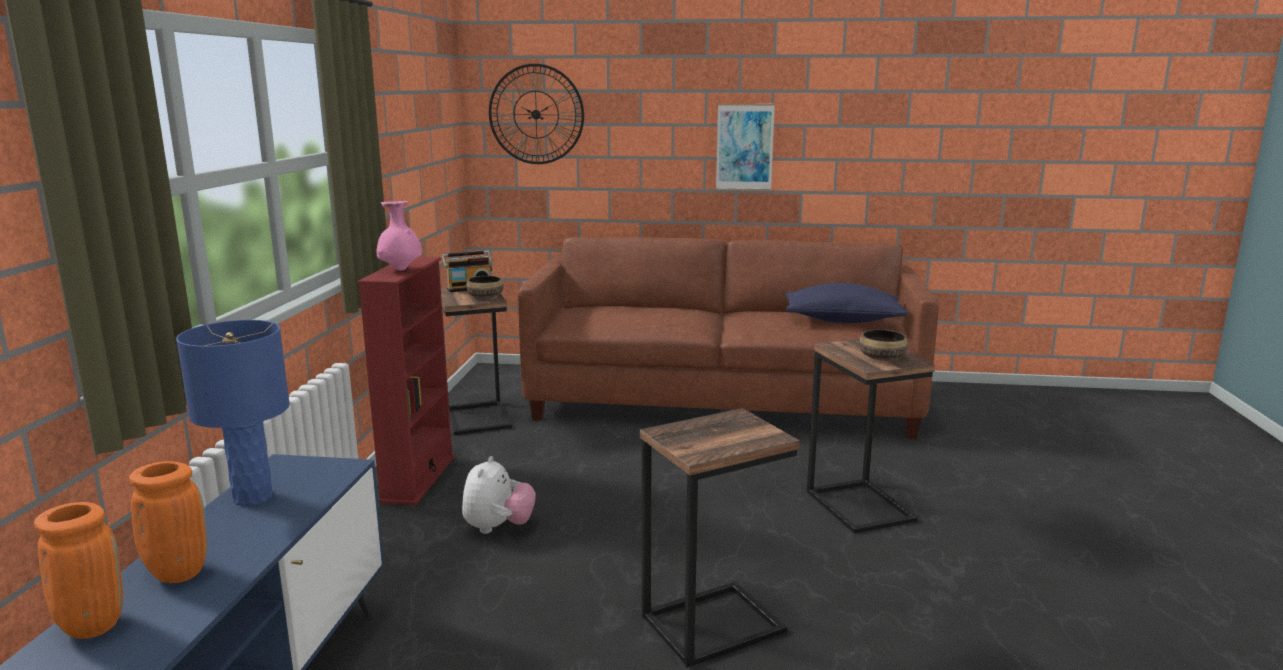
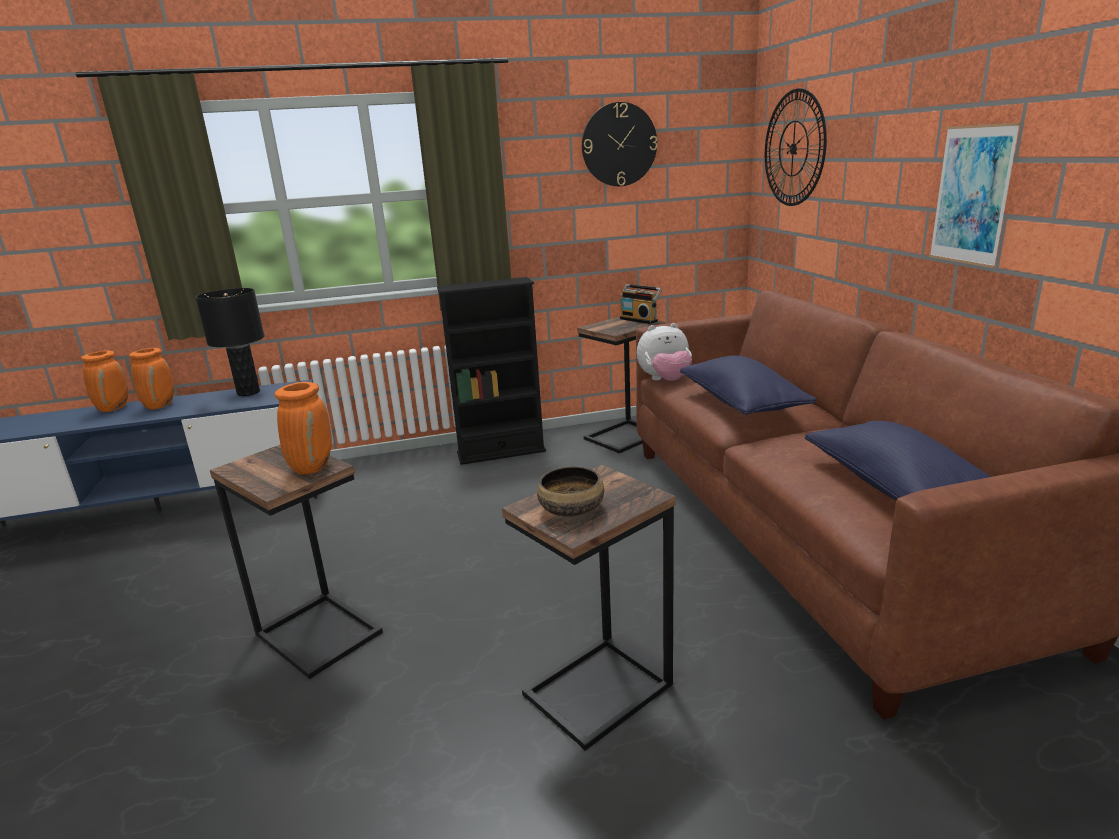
camera: 70 degrees right, 5 degrees up
blue table lamp [176,320,290,506] -> black table lamp [195,288,264,396]
red bookcase [358,257,455,505] -> black bookcase [437,277,546,465]
pink vase [376,201,422,271] -> none
plush toy [462,456,536,534] -> plush toy moved to [637,323,692,381]
bowl [466,276,503,299] -> none
none -> orange vase [275,382,332,474]
none -> wall clock [582,102,658,186]
none -> blue pillow [680,356,817,415]

